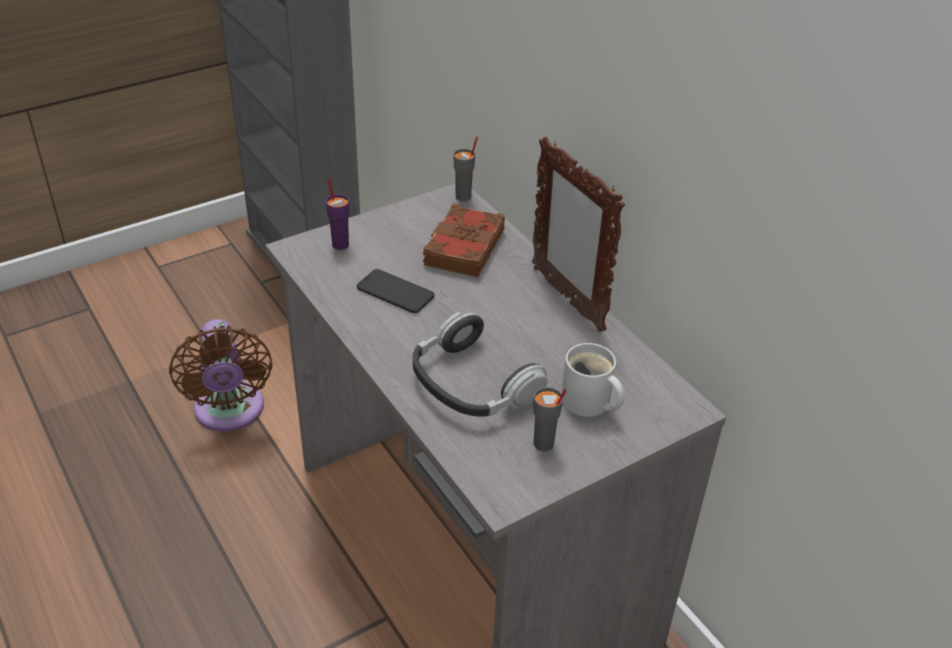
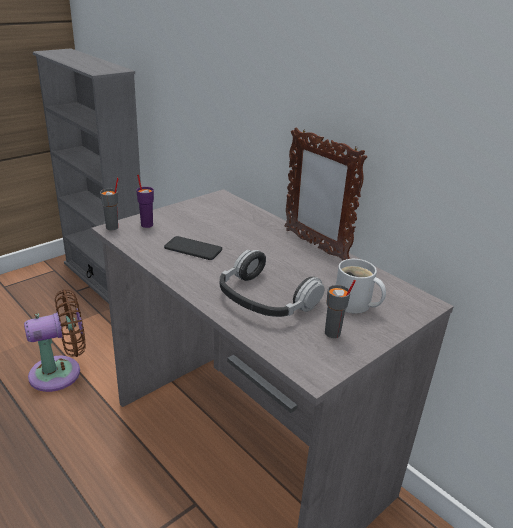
camera: 10 degrees left, 10 degrees down
brown fan [169,319,273,431] -> brown fan turned 90 degrees counterclockwise [24,289,86,392]
brown book [423,204,505,277] -> none
grey cup [453,137,478,202] -> grey cup moved to [100,178,119,230]

